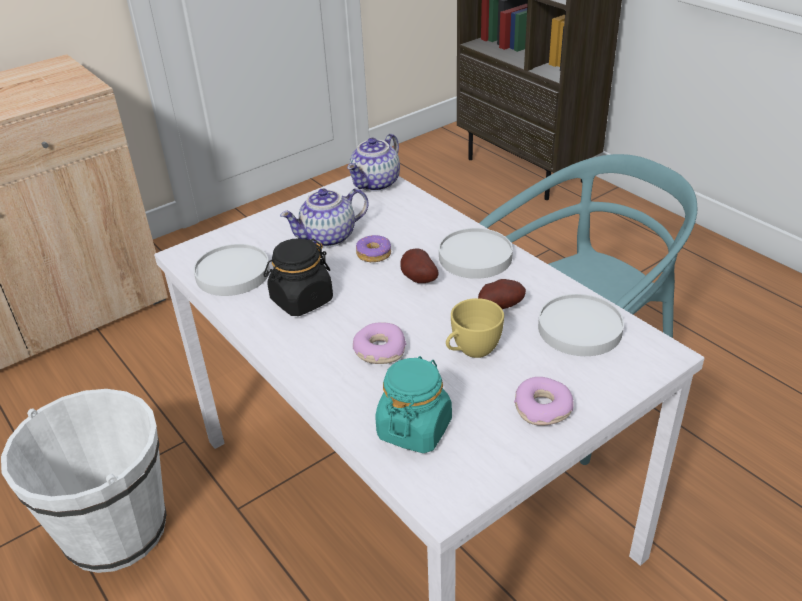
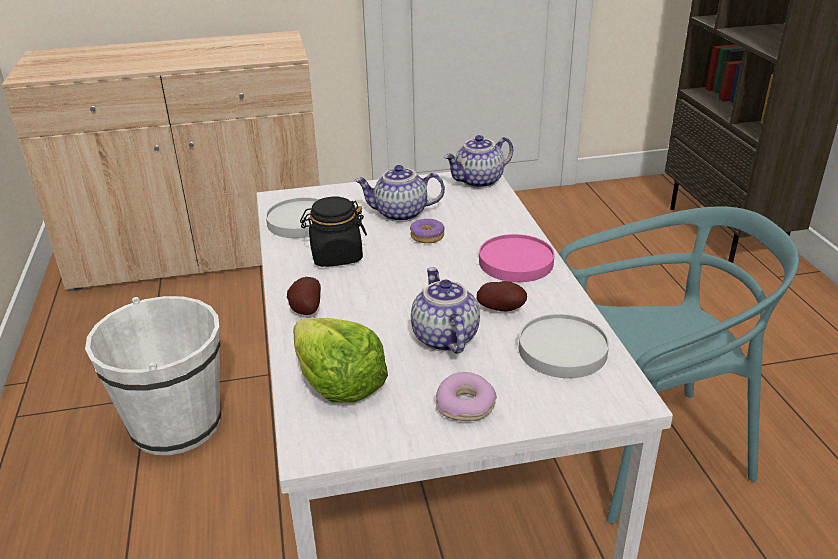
camera: 25 degrees right, 5 degrees down
donut [353,322,406,364] -> none
turquoise jar [375,356,452,453] -> lettuce [293,318,388,403]
potato [400,249,439,283] -> potato moved to [287,277,321,315]
white plate [439,228,513,279] -> pink plate [479,234,554,282]
yellow cup [446,298,504,358] -> teapot [411,267,480,354]

